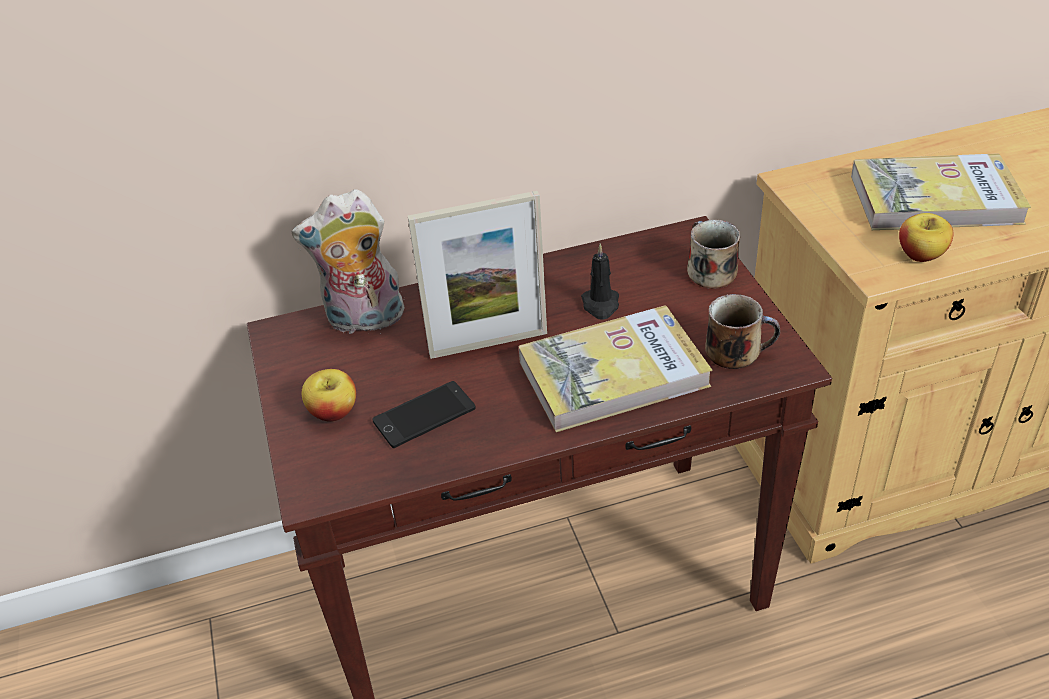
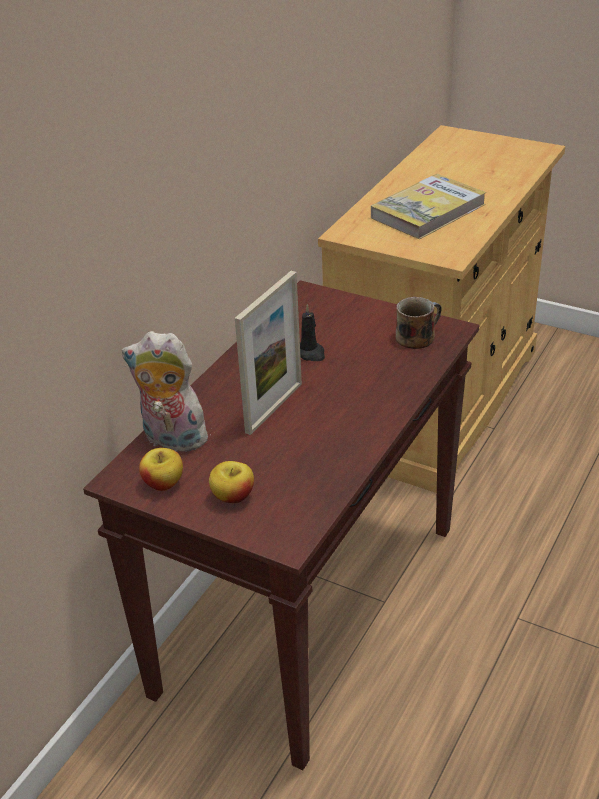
camera: 45 degrees left, 5 degrees down
plush toy [292,189,404,334] -> plush toy turned 75 degrees clockwise [122,331,214,452]
phone [372,381,476,448] -> none
book [519,305,713,432] -> none
mug [687,220,740,289] -> none
apple [899,213,954,262] -> apple moved to [139,448,183,491]

